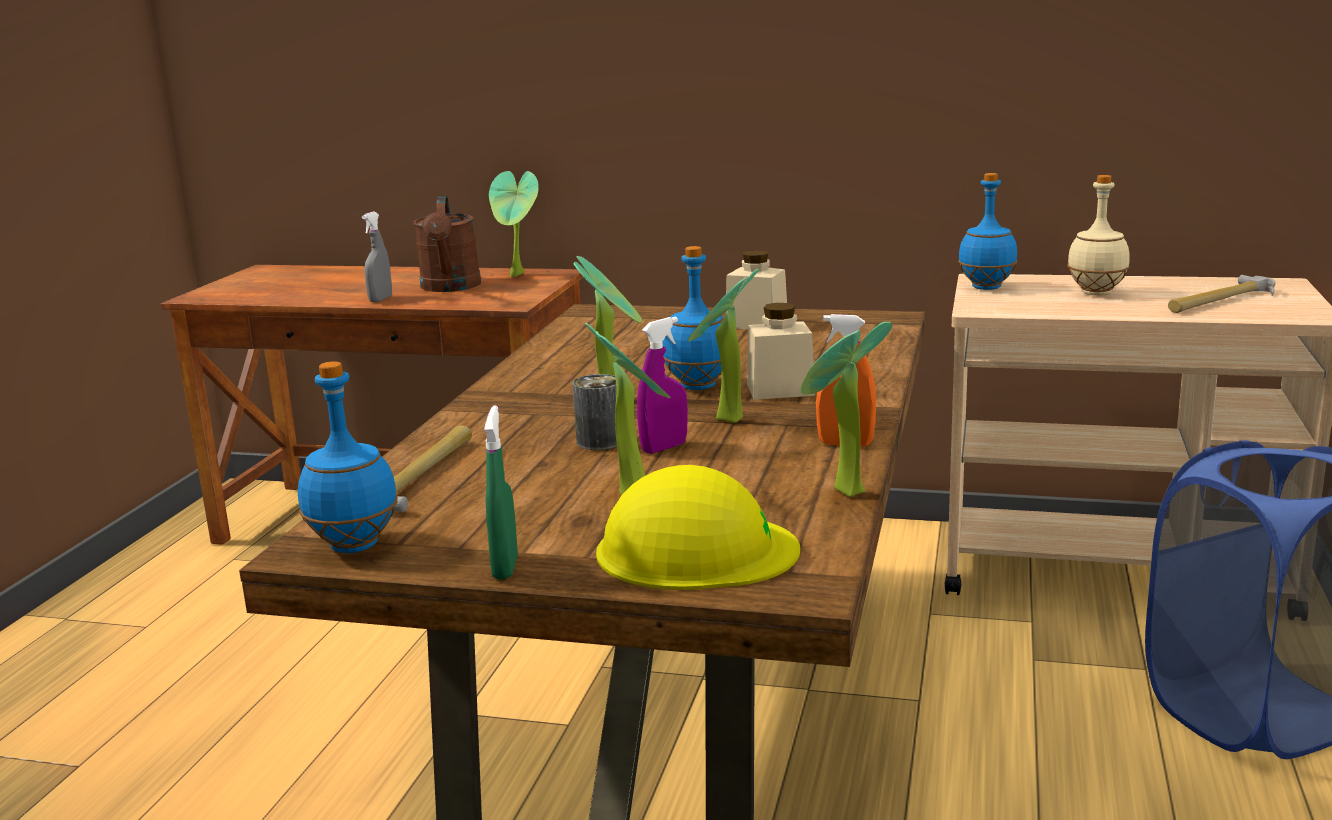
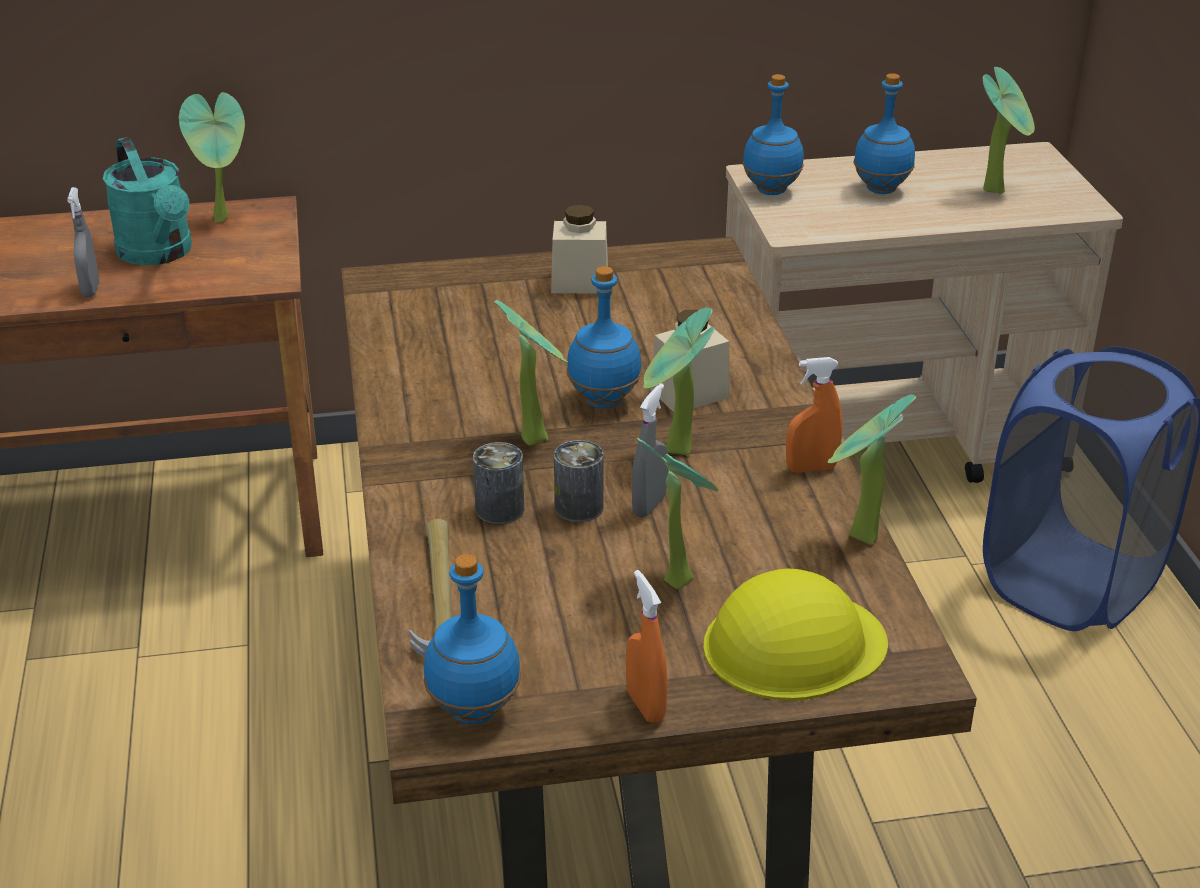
camera: 25 degrees left, 15 degrees up
brown watering can [413,196,481,292] -> turquoise watering can [103,137,192,265]
green spray bottle [484,405,518,580] -> orange spray bottle [626,570,667,723]
purple spray bottle [637,317,688,454] -> grey spray bottle [632,383,668,518]
beige bottle [1067,175,1130,296] -> blue bottle [854,73,915,194]
hammer [1168,275,1275,313] -> potted plant [983,67,1035,194]
none -> can [473,442,524,524]

